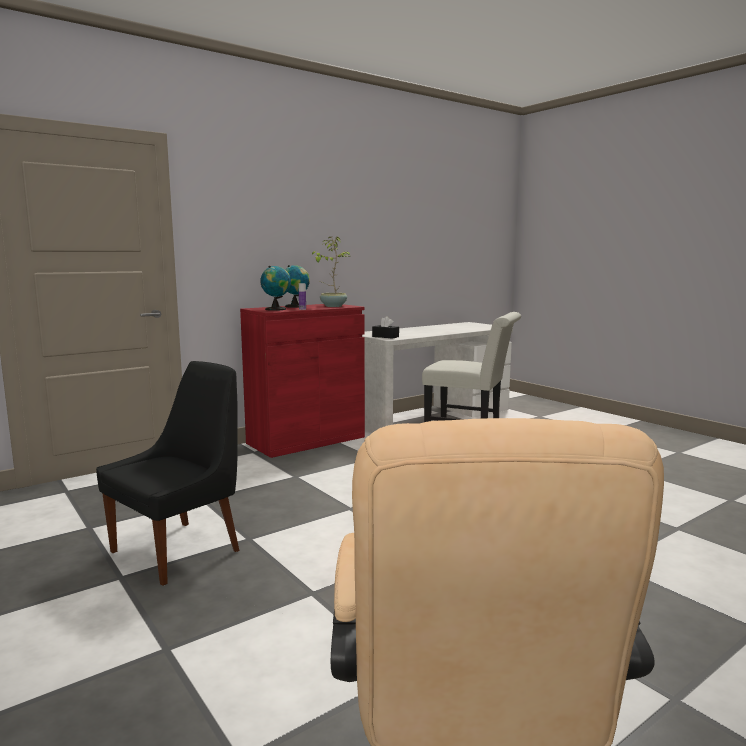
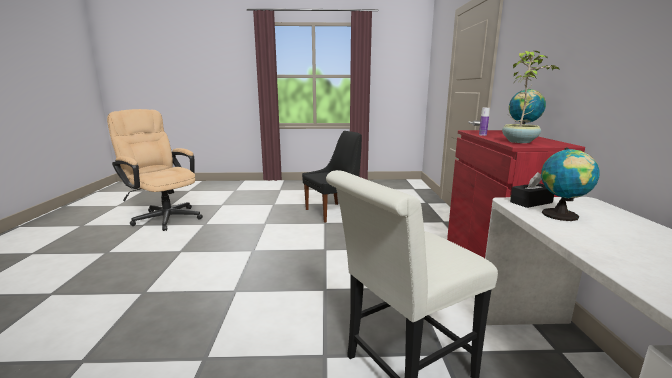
camera: 125 degrees right, 5 degrees up
black chair [96,361,240,586] -> black chair turned 105 degrees counterclockwise [302,131,362,223]
globe [260,266,291,311] -> globe moved to [541,147,600,221]

